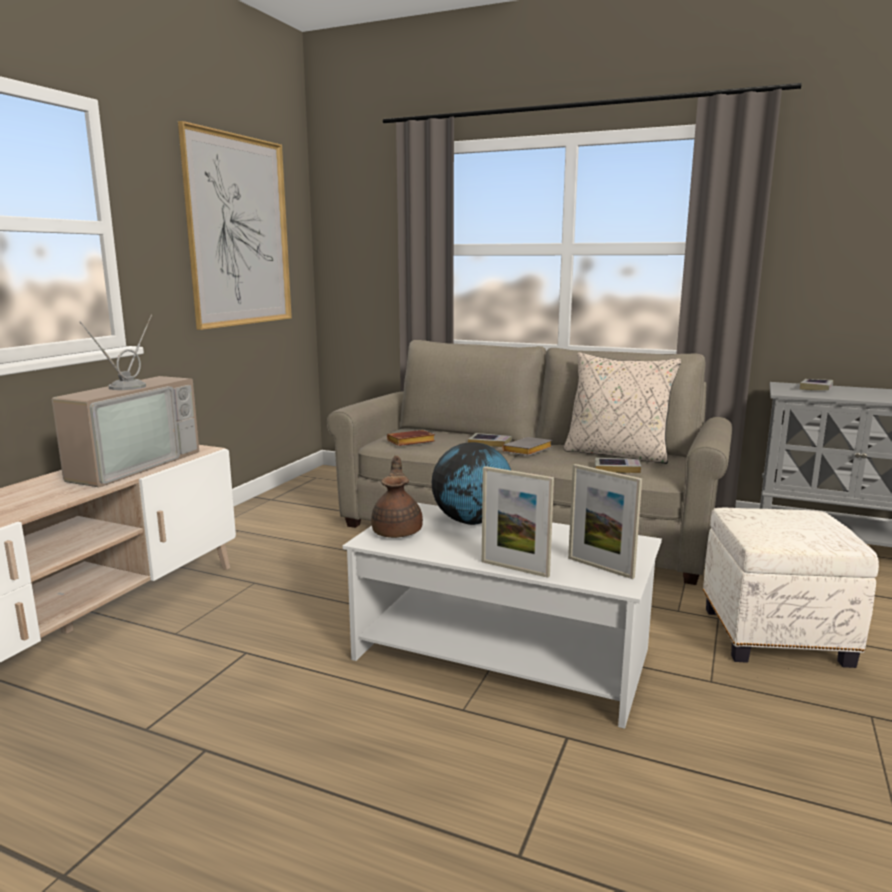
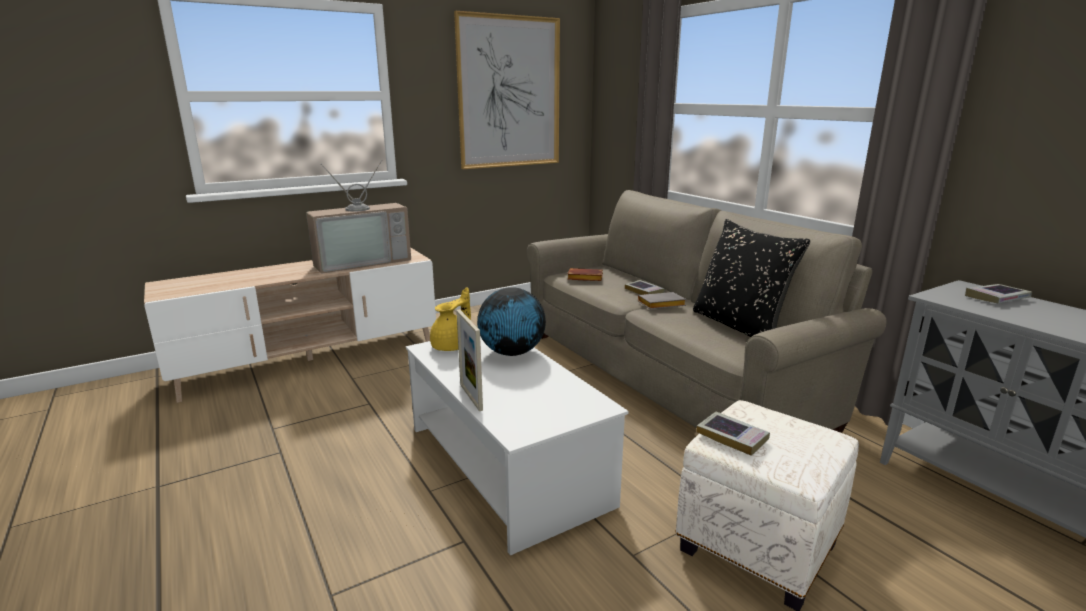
camera: 35 degrees right, 5 degrees up
brown teapot [371,456,423,538] -> yellow teapot [430,287,471,351]
beige pillow [564,352,681,464] -> black pillow [693,219,810,337]
picture frame [568,464,642,579] -> none
book [595,457,641,473] -> book moved to [696,412,770,456]

